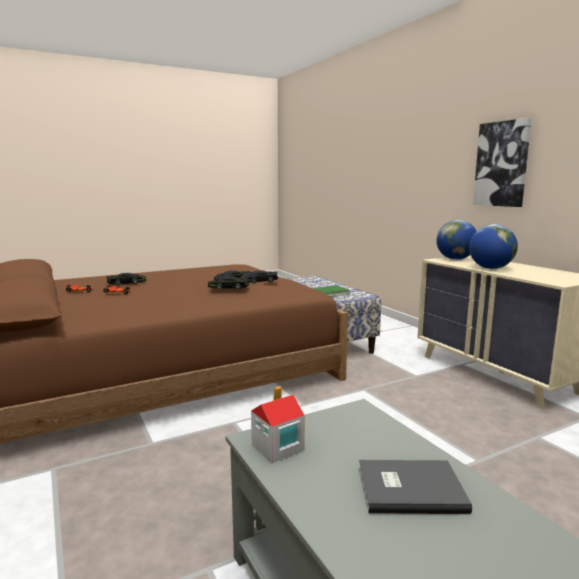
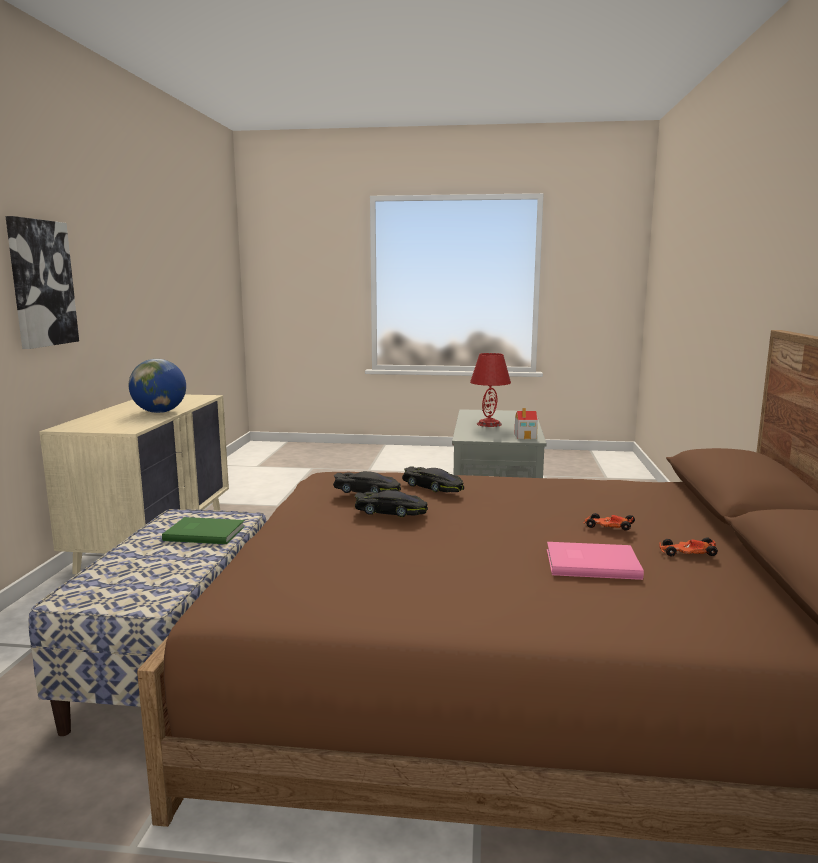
camera: 145 degrees left, 0 degrees up
black toy car [106,273,146,285] -> pink book [547,542,644,580]
grey book [359,460,472,514] -> red table lamp [470,353,511,427]
globe [436,220,476,260] -> none

